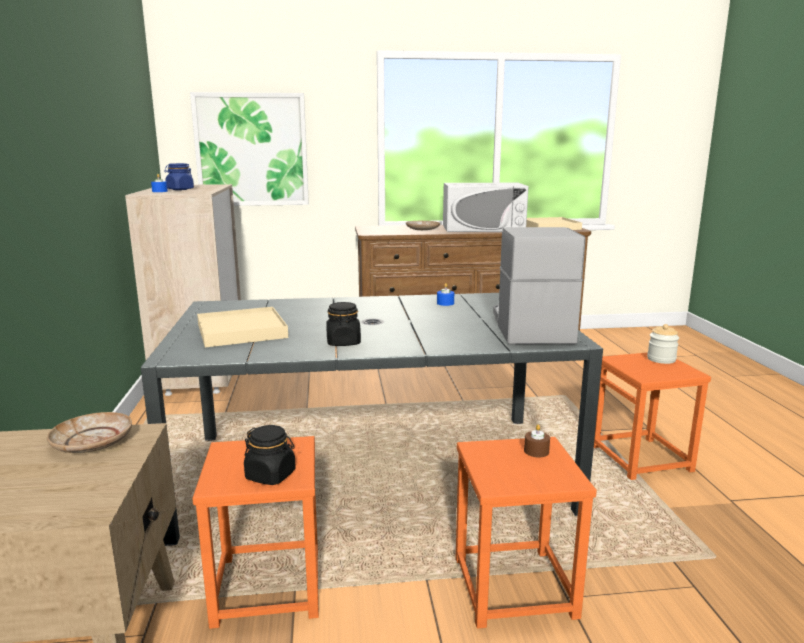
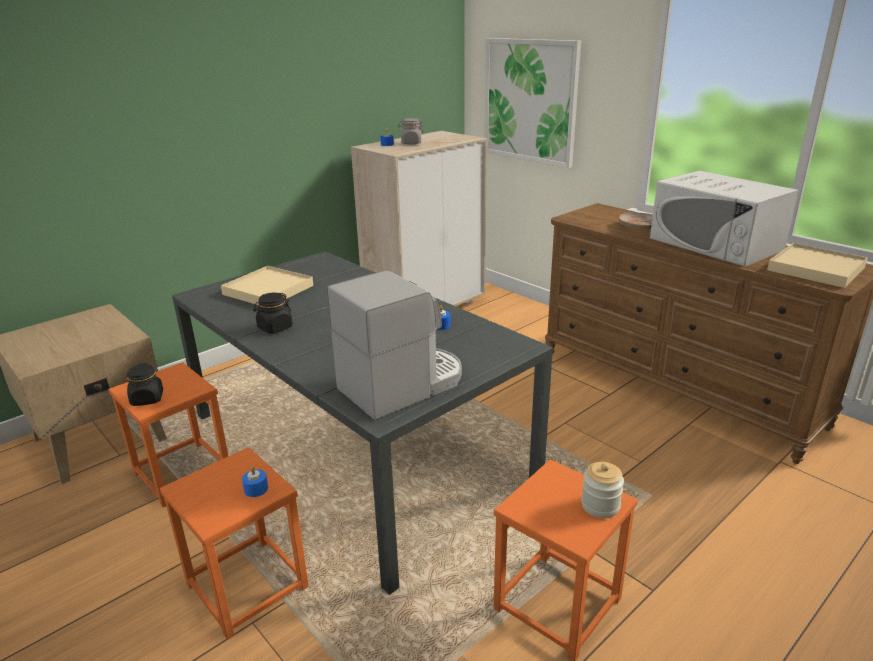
camera: 55 degrees right, 10 degrees up
beige plate [47,412,132,453] -> none
blue jar [164,163,194,190] -> grey jar [398,118,424,145]
brown candle [524,424,550,458] -> blue candle [242,466,268,497]

